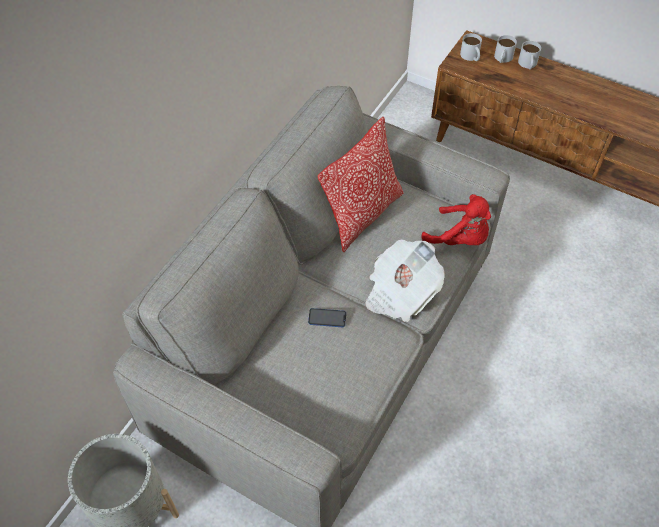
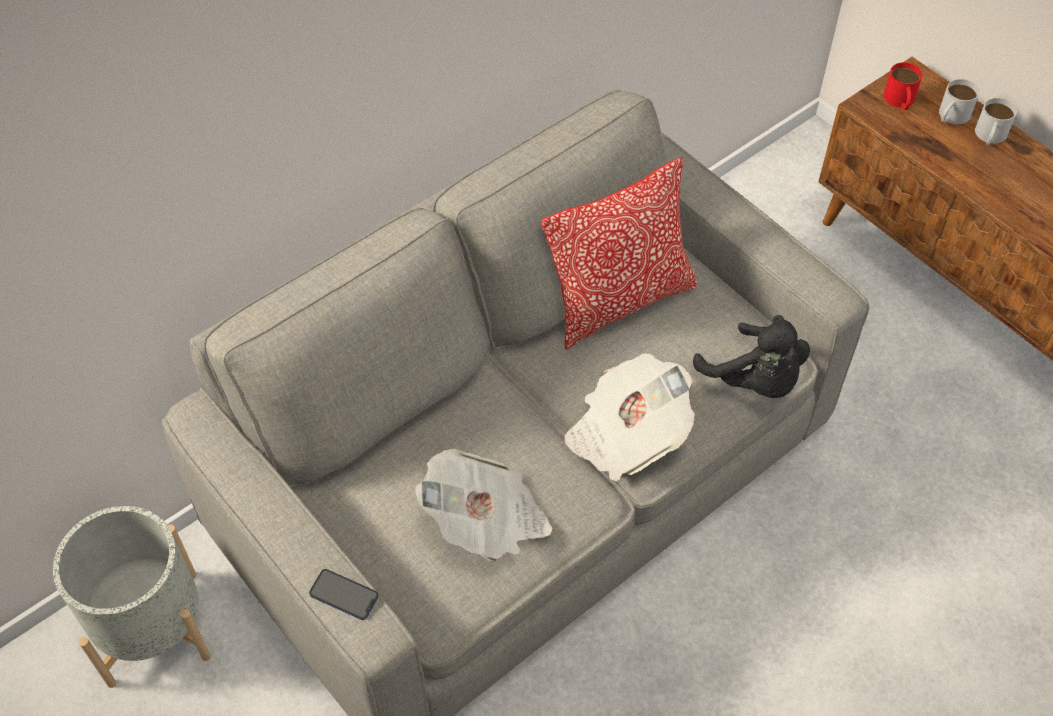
camera: 20 degrees right, 0 degrees up
phone [308,308,346,327] -> phone moved to [309,569,379,620]
red plush toy [421,194,491,245] -> black plush toy [693,315,810,398]
white mug [460,33,482,61] -> red mug [883,62,922,110]
none -> newspaper [415,448,553,561]

